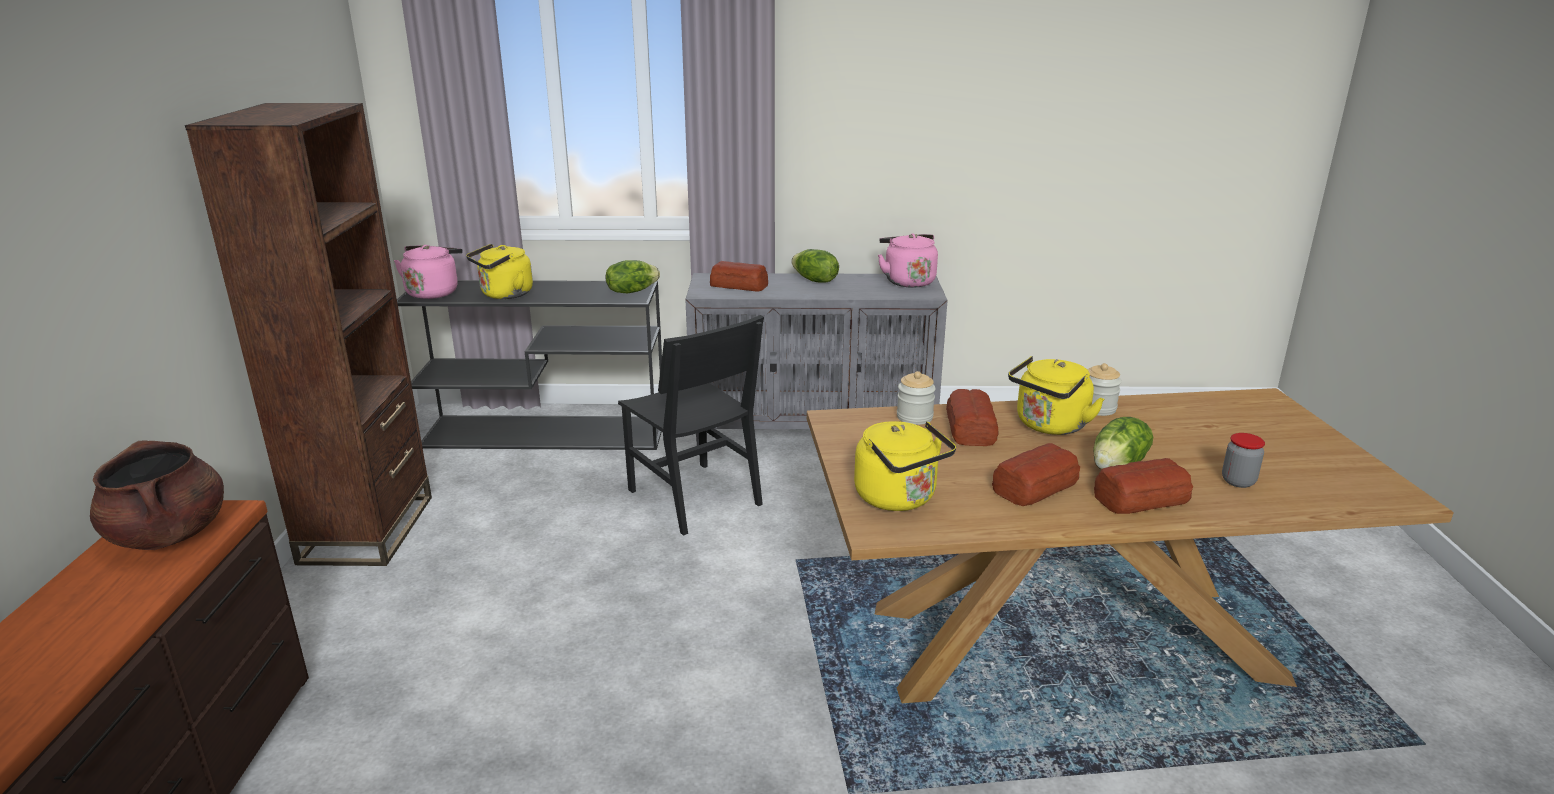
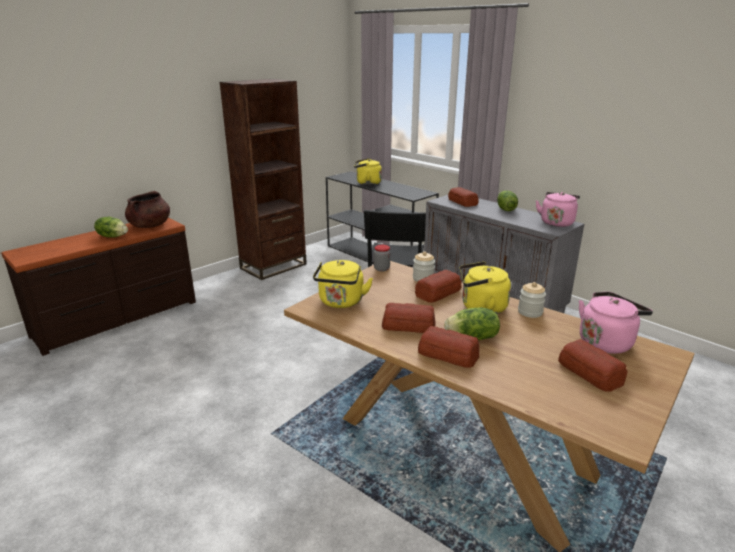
camera: 45 degrees right, 0 degrees up
pink kettle [394,245,463,299] -> pink kettle moved to [579,292,653,354]
lettuce [605,260,660,293] -> lettuce moved to [94,217,128,238]
jar [1222,433,1265,488] -> jar moved to [374,245,390,271]
none -> bread [558,339,628,392]

